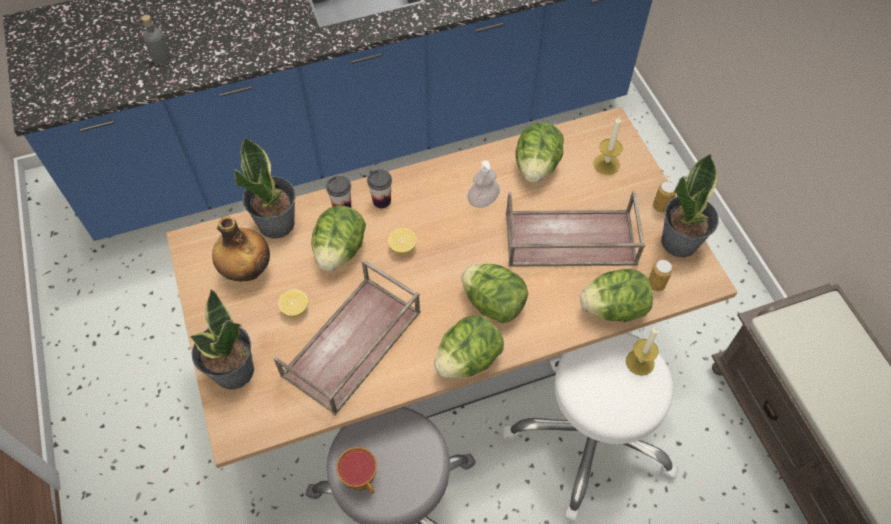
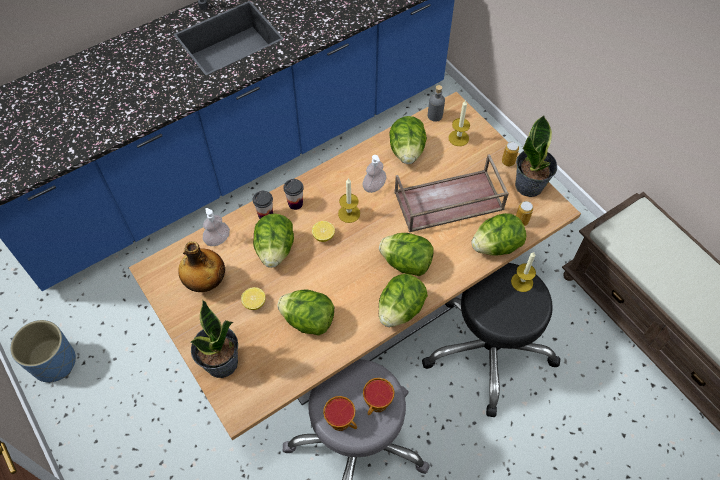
camera: 15 degrees left, 0 degrees up
grey bottle [142,15,171,64] -> grey bottle moved to [428,85,445,122]
potted plant [234,136,296,239] -> soap dispenser [203,208,230,246]
brown tray [274,260,420,415] -> lettuce [277,290,334,336]
white stool [503,333,678,522] -> black stool [422,263,560,417]
none -> blue planter [10,320,76,382]
none -> candle [338,178,360,223]
none -> cup [363,378,395,415]

